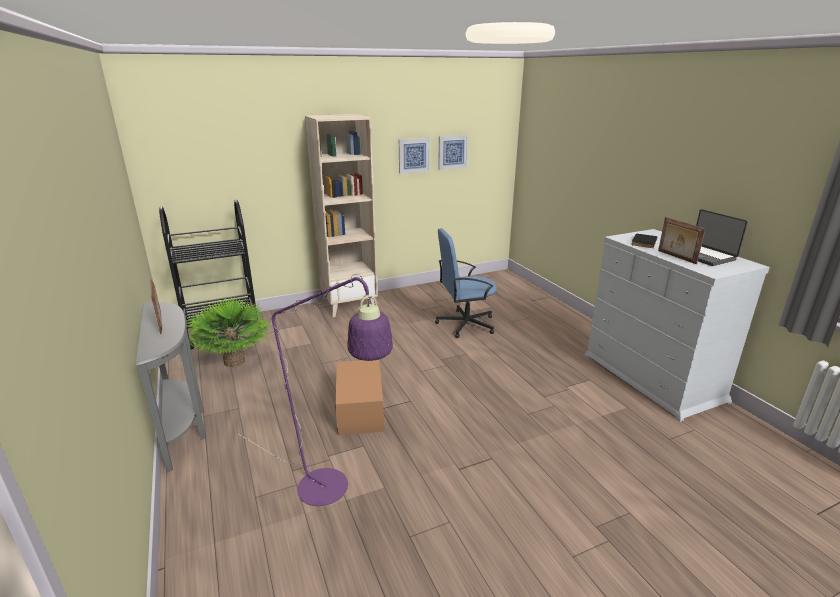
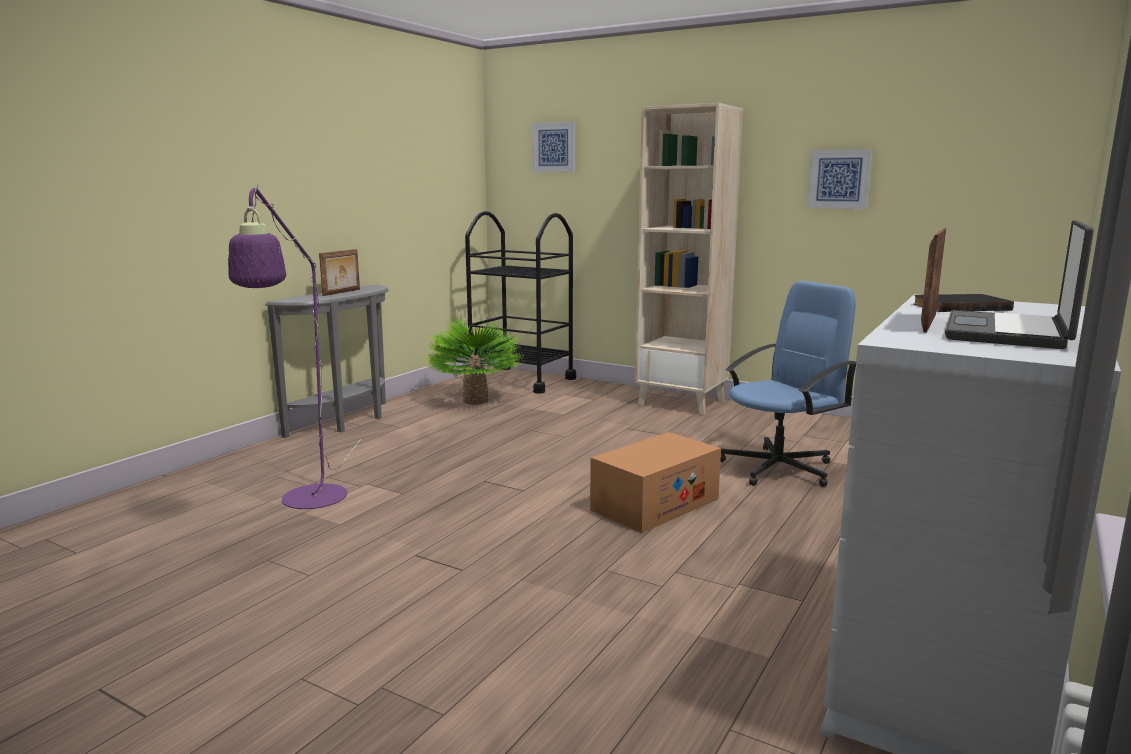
camera: 55 degrees right, 10 degrees down
cardboard box [335,360,384,435] -> cardboard box moved to [590,432,721,533]
blue office chair [435,228,497,338] -> blue office chair turned 105 degrees clockwise [720,281,858,487]
picture [438,135,469,170] -> picture moved to [532,122,575,172]

